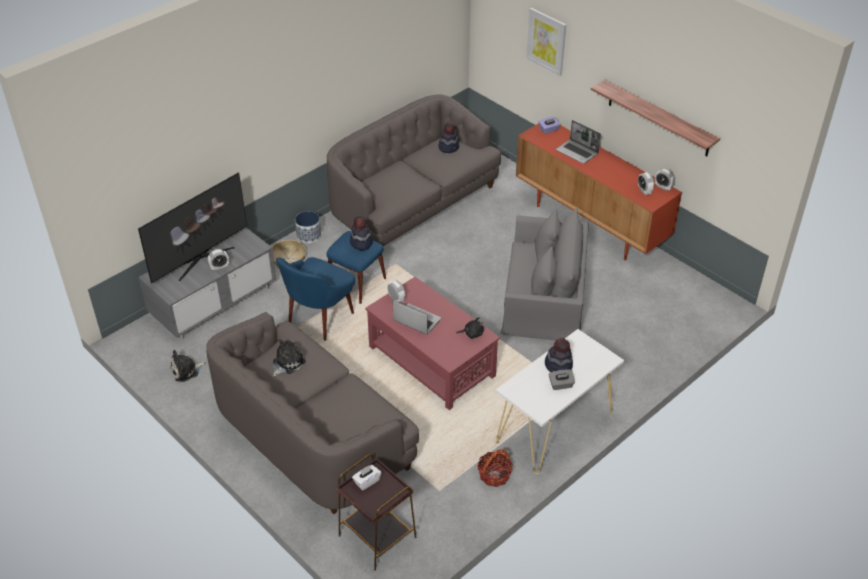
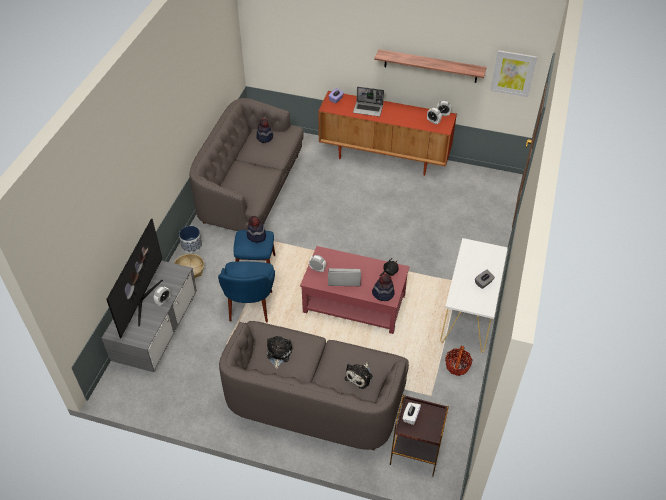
camera: 30 degrees left, 5 degrees up
plush toy [170,350,206,382] -> plush toy moved to [345,362,373,389]
grey armchair [501,208,589,340] -> none
picture [526,8,566,76] -> picture moved to [490,50,537,97]
hat [545,338,573,372] -> hat moved to [372,274,395,301]

